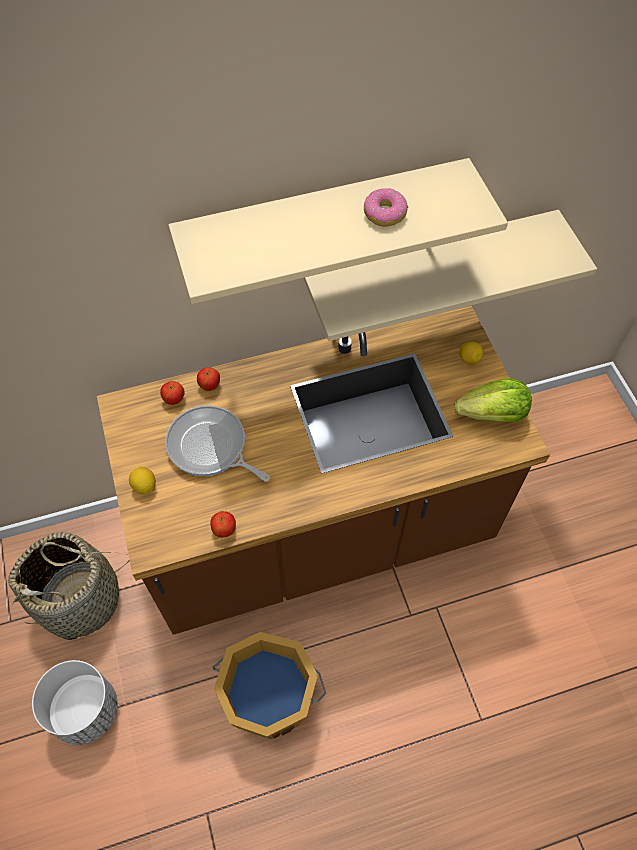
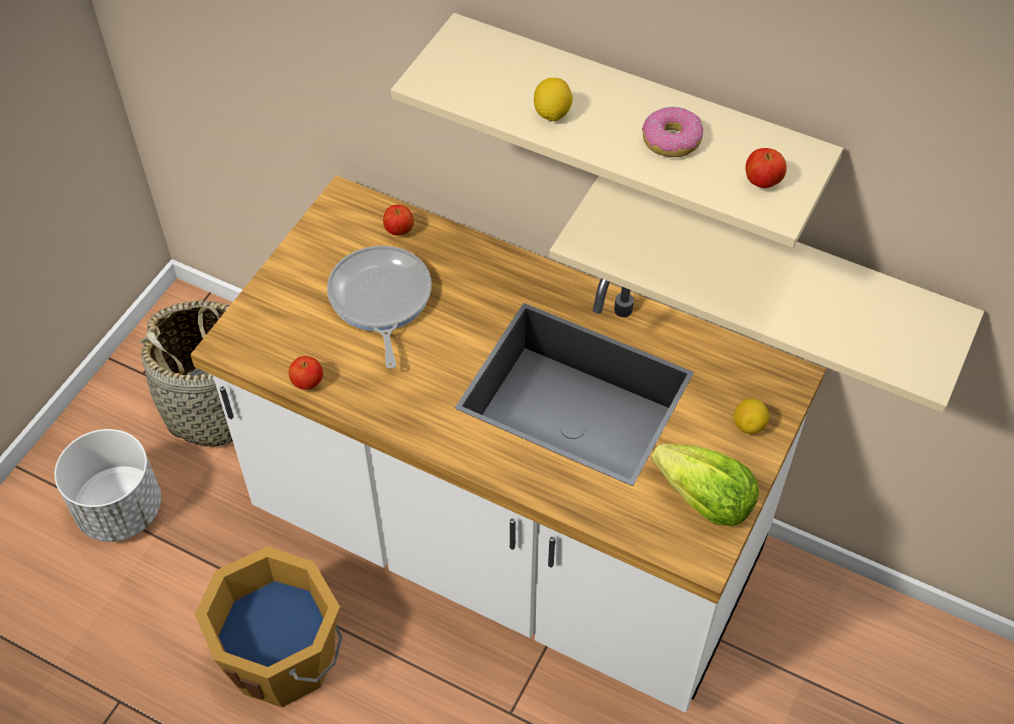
camera: 45 degrees right, 5 degrees down
brown counter [97,306,550,635] -> white counter [190,175,826,713]
lemon [129,467,156,494] -> lemon moved to [534,78,573,121]
apple [197,367,220,391] -> apple moved to [746,148,787,188]

